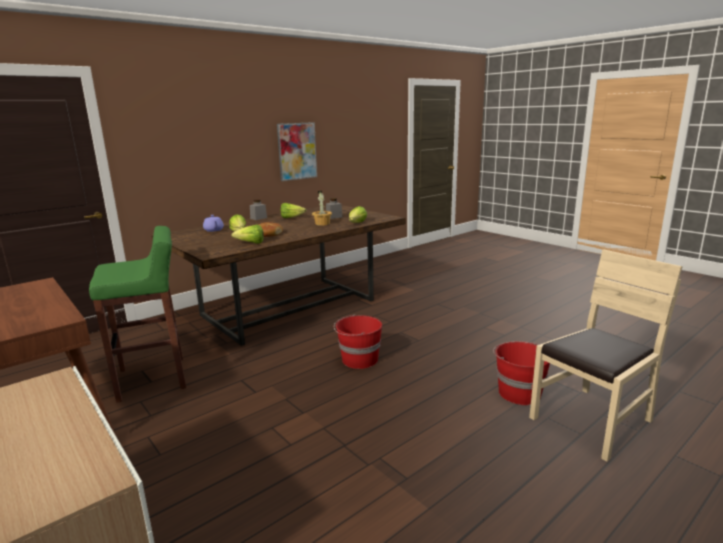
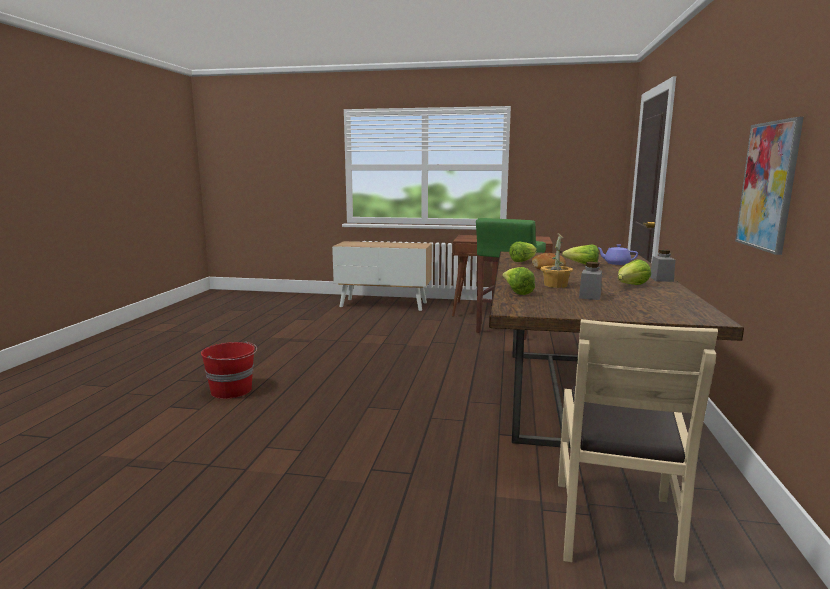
camera: 140 degrees right, 5 degrees down
red bucket [334,314,382,369] -> none
beige chair [529,249,682,462] -> beige chair moved to [558,319,718,583]

